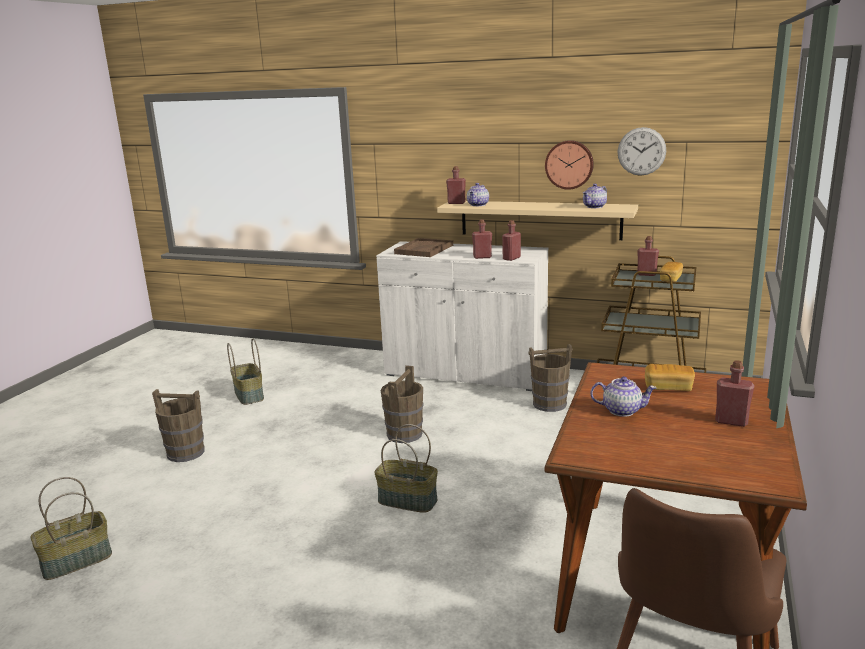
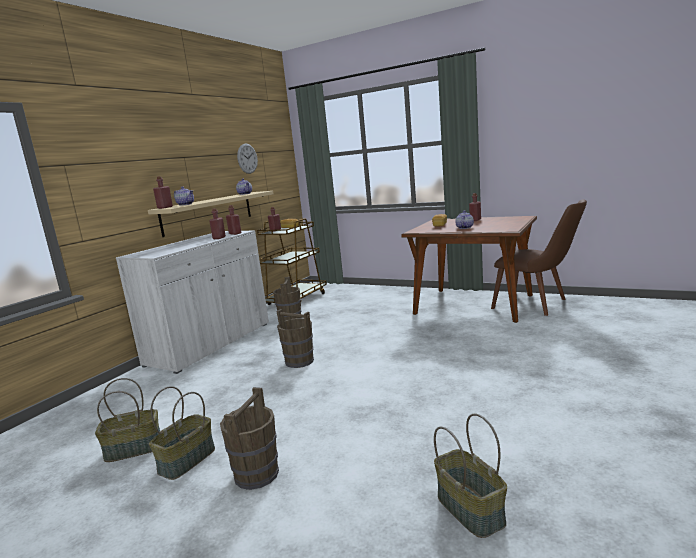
camera: 80 degrees left, 5 degrees down
basket [374,424,438,513] -> basket moved to [149,386,215,480]
brown tray [394,238,453,257] -> none
wall clock [545,140,594,190] -> none

